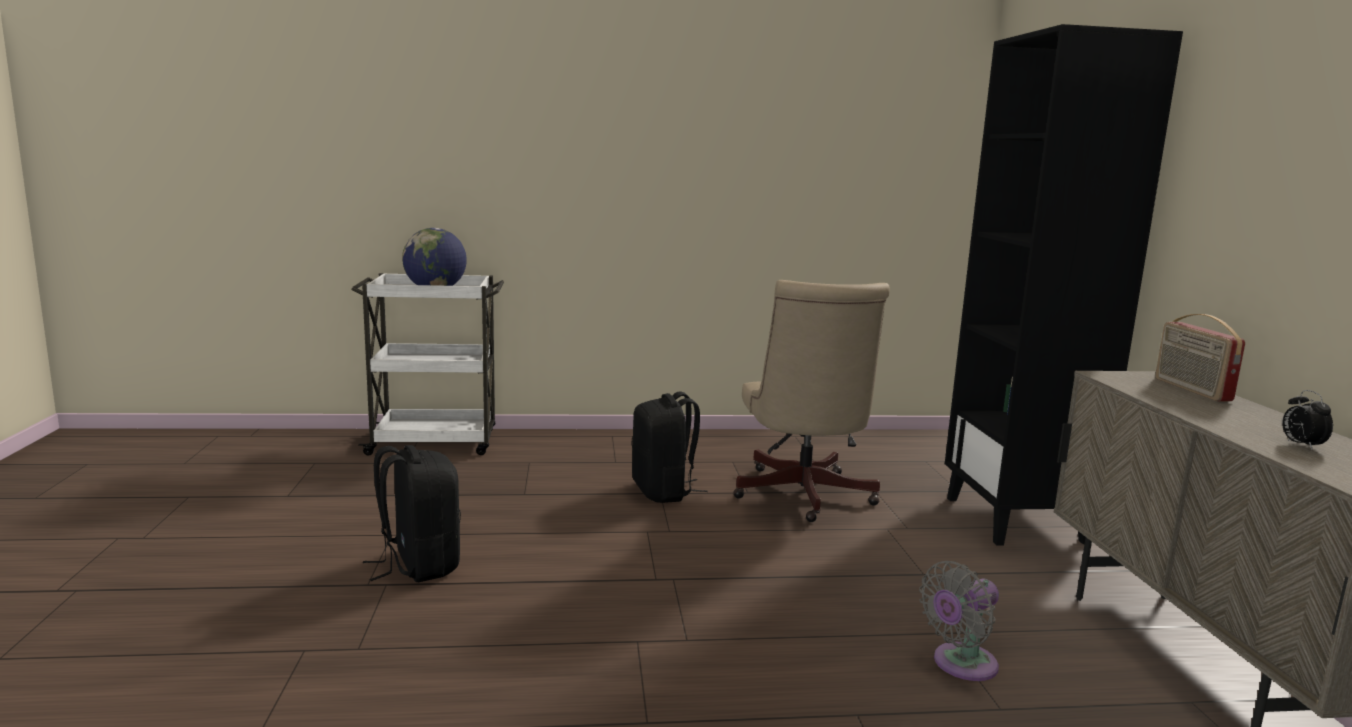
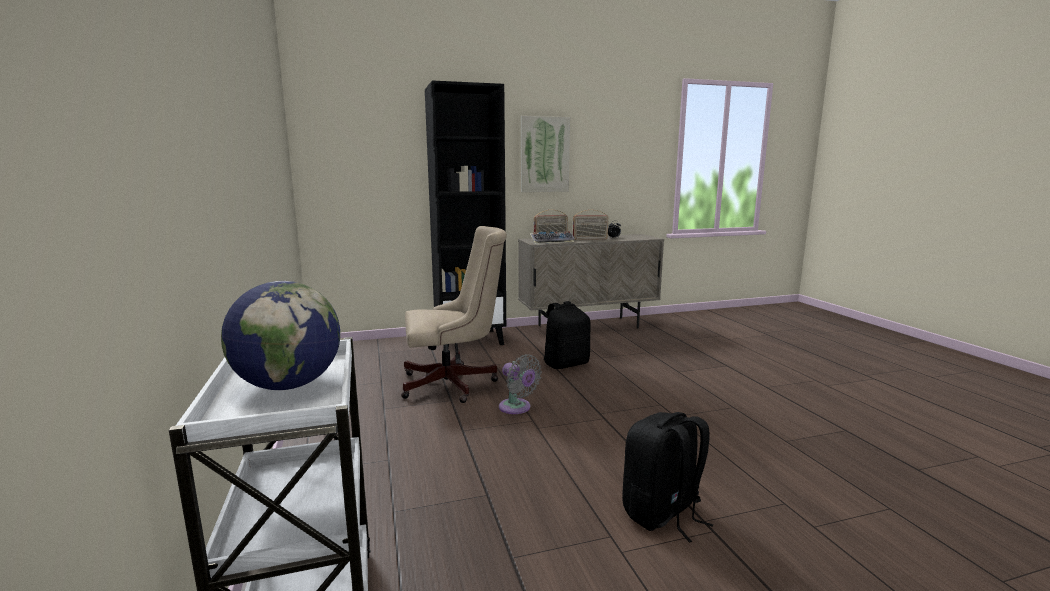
camera: 100 degrees left, 0 degrees up
black backpack [631,391,707,503] -> black backpack moved to [544,301,591,369]
grey fan [919,561,999,681] -> grey fan moved to [499,354,542,414]
none -> picture [521,116,570,192]
none -> keyboard [530,231,575,244]
none -> radio [573,210,608,240]

